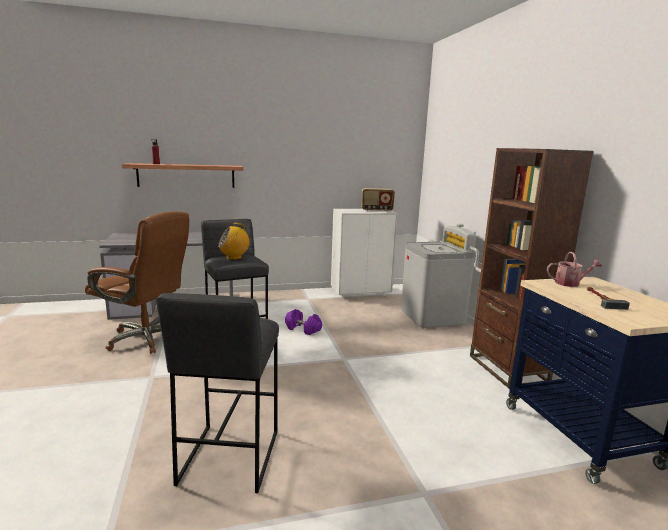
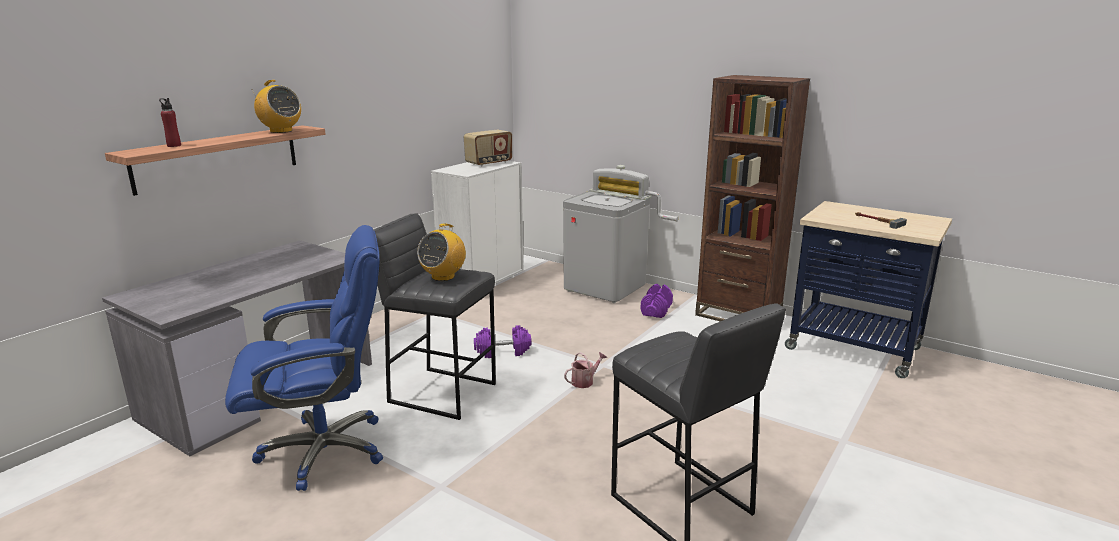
camera: 40 degrees left, 5 degrees up
brown office chair [85,211,189,354] -> blue office chair [225,225,383,491]
watering can [547,252,602,287] -> watering can moved to [564,352,607,388]
none -> radio [251,80,301,133]
none -> purple dumbbell [640,284,673,318]

